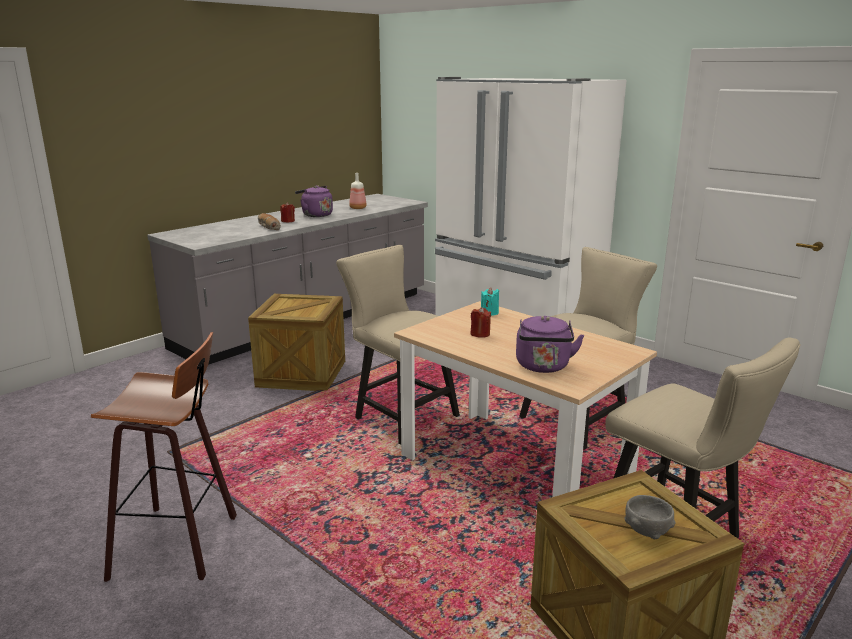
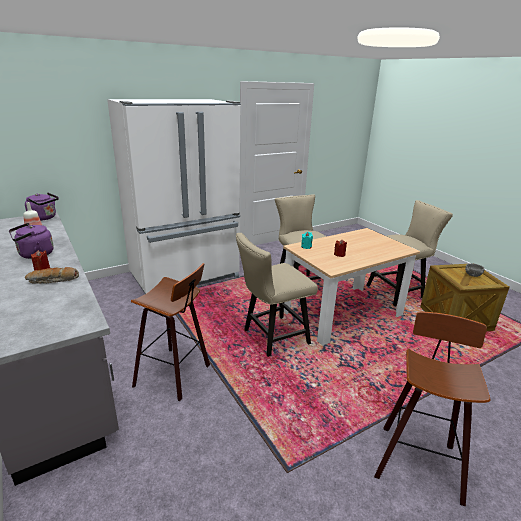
camera: 75 degrees left, 5 degrees up
crate [248,294,345,391] -> stool [131,263,210,401]
purple kettle [516,316,584,373] -> purple kettle moved to [25,192,59,221]

